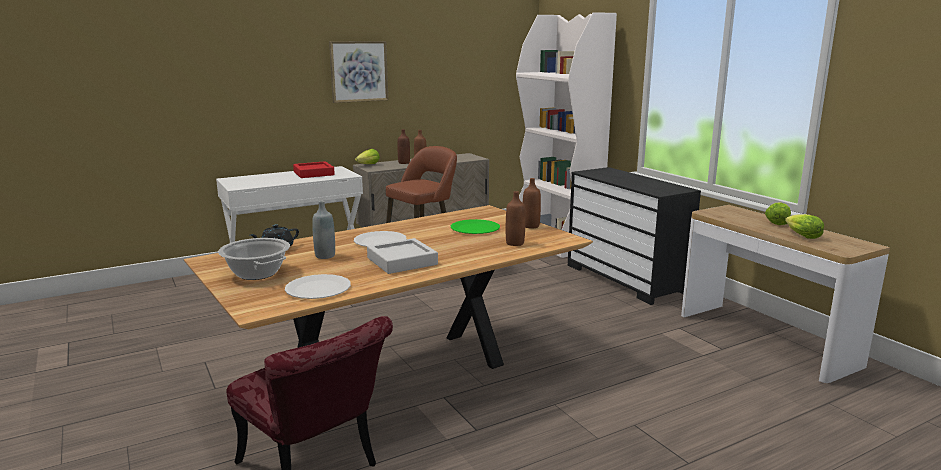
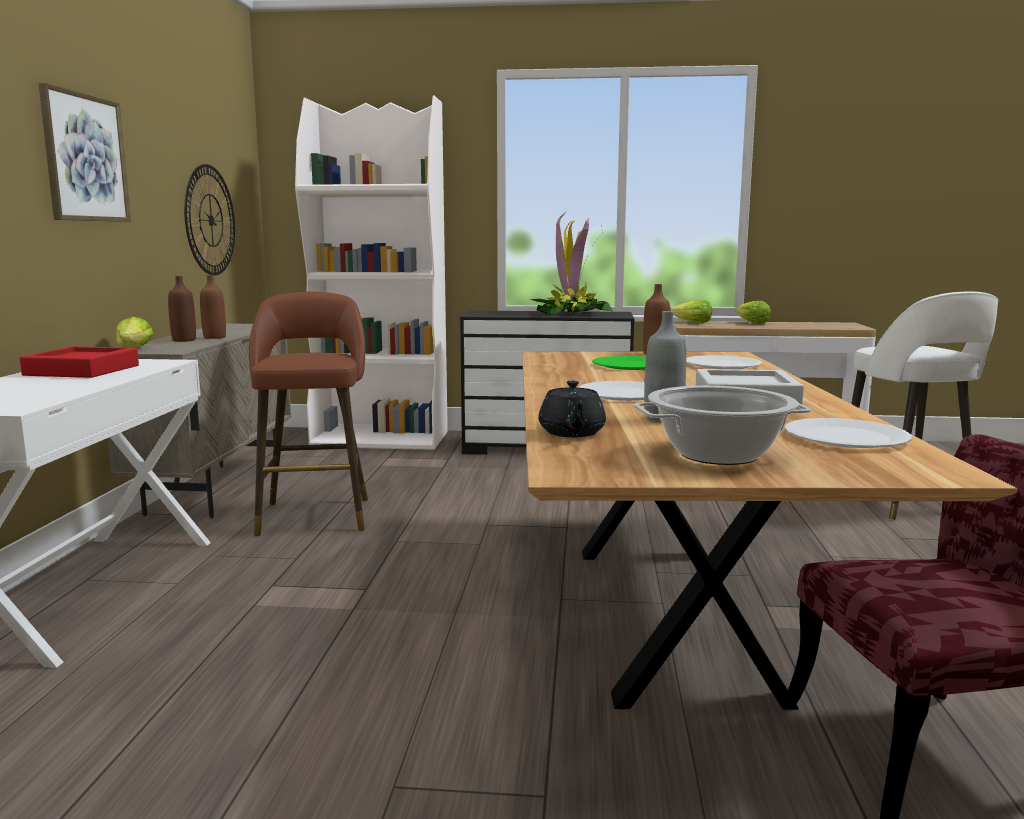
camera: 55 degrees left, 5 degrees down
brown bottle [506,191,526,246] -> white plate [686,355,762,369]
lettuce [785,214,824,239] -> lettuce moved to [670,300,712,323]
none -> wall clock [184,164,235,275]
none -> potted plant [530,214,612,315]
none -> white stool [851,291,998,520]

